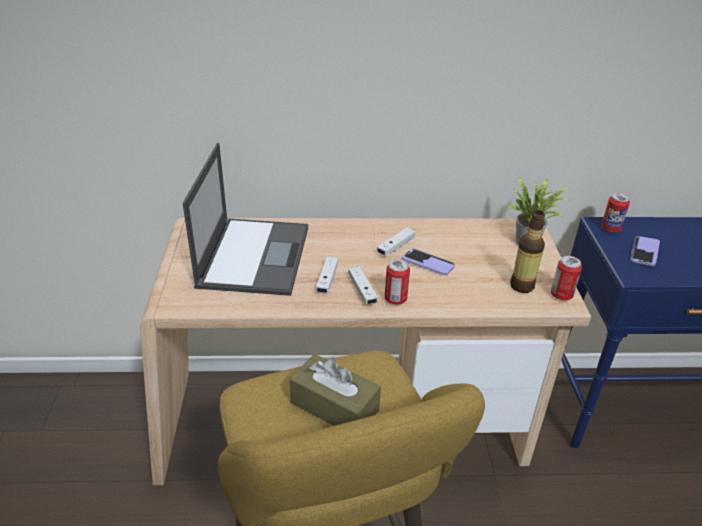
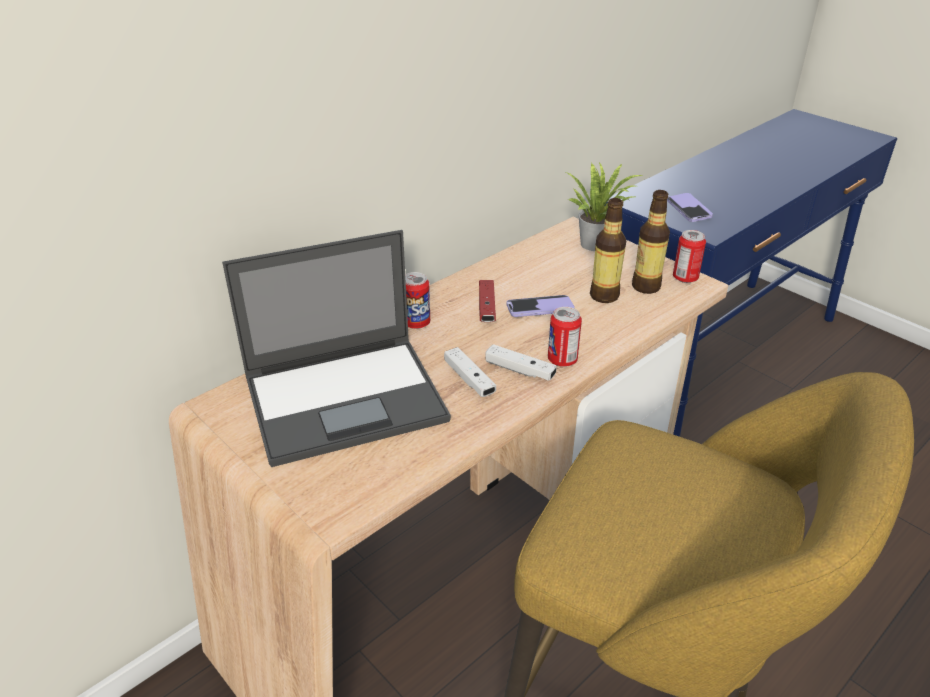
camera: 40 degrees left, 0 degrees up
laptop [183,143,308,296] -> laptop turned 105 degrees clockwise [222,230,451,467]
brown tissue box [290,354,381,426] -> none
white game controller [377,227,415,256] -> red game controller [479,280,496,322]
can [601,193,630,232] -> can moved to [405,272,430,329]
none -> bottle [590,198,626,303]

